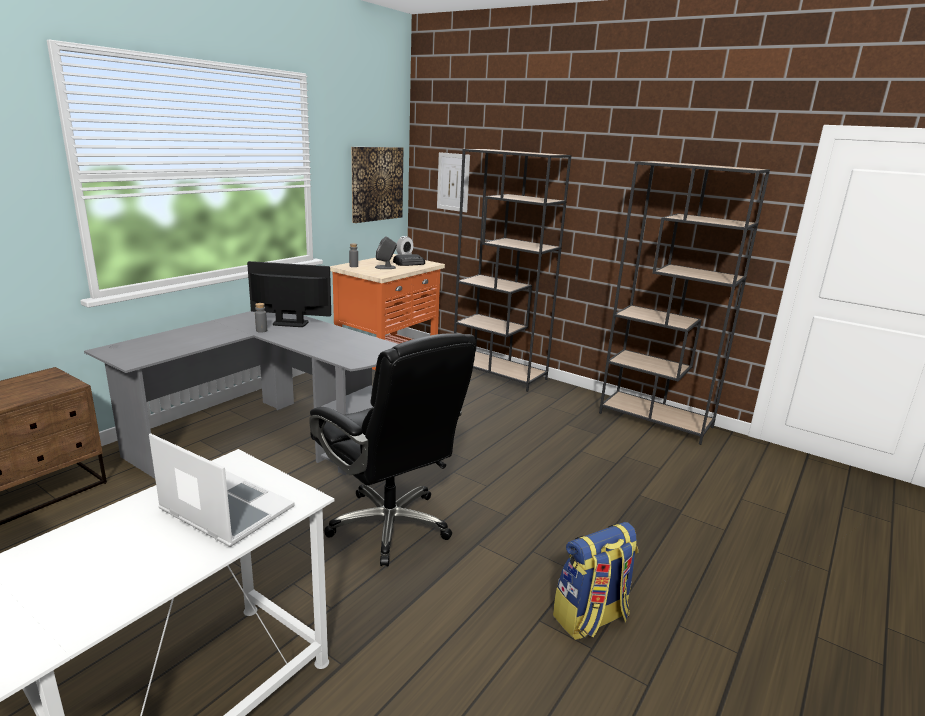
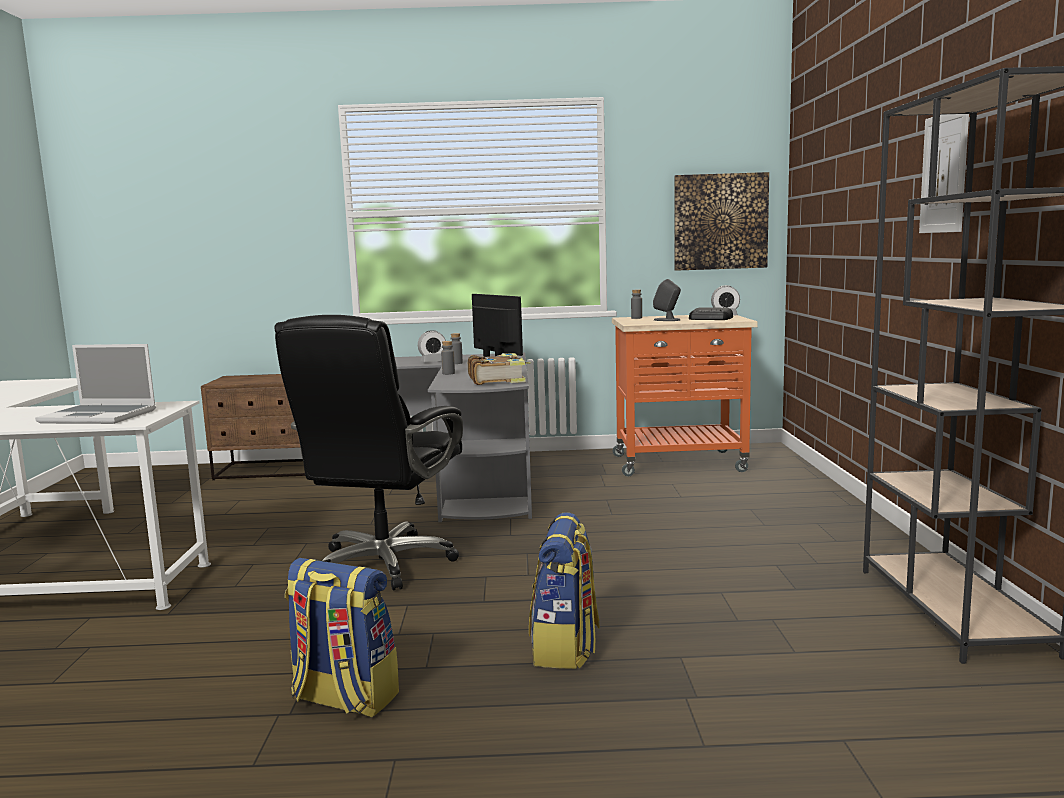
camera: 55 degrees right, 10 degrees down
laptop [149,433,295,547] -> laptop turned 105 degrees clockwise [35,344,156,424]
picture [437,152,470,213] -> picture moved to [919,114,969,233]
bookcase [454,149,571,392] -> none
none -> alarm clock [418,330,446,362]
none -> grey bottle [441,341,455,375]
none -> book [468,353,531,385]
none -> backpack [529,512,600,669]

